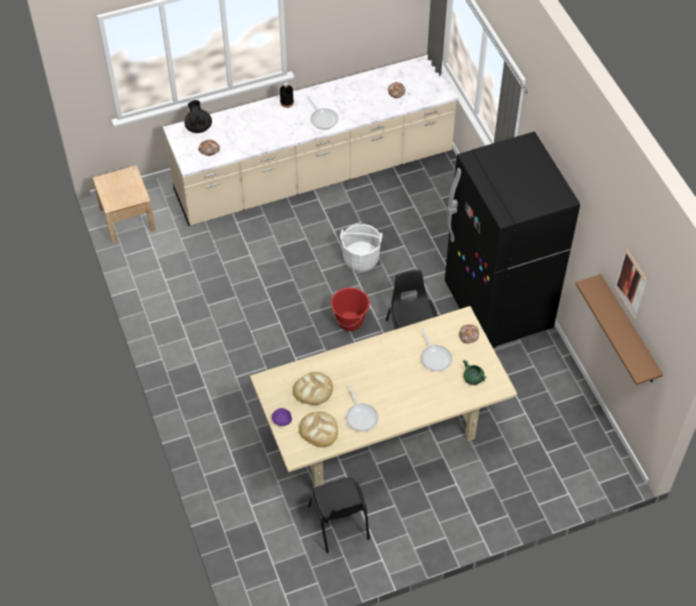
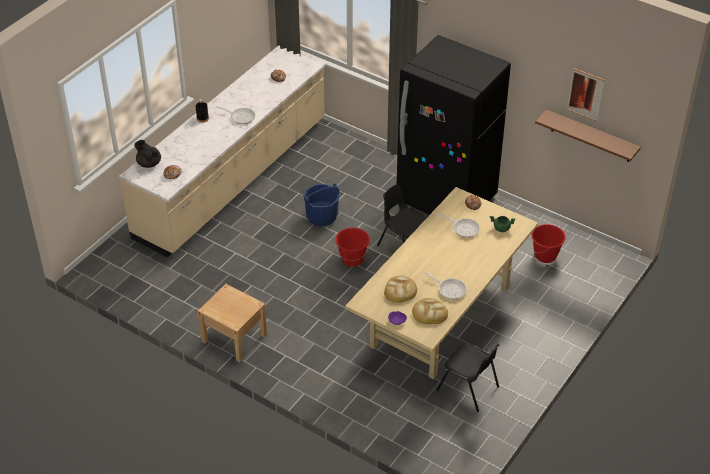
camera: 35 degrees left, 10 degrees down
beige nightstand [93,165,156,243] -> beige nightstand moved to [198,284,267,362]
white bucket [340,224,383,272] -> blue bucket [303,183,339,226]
none -> red bucket [531,224,566,263]

